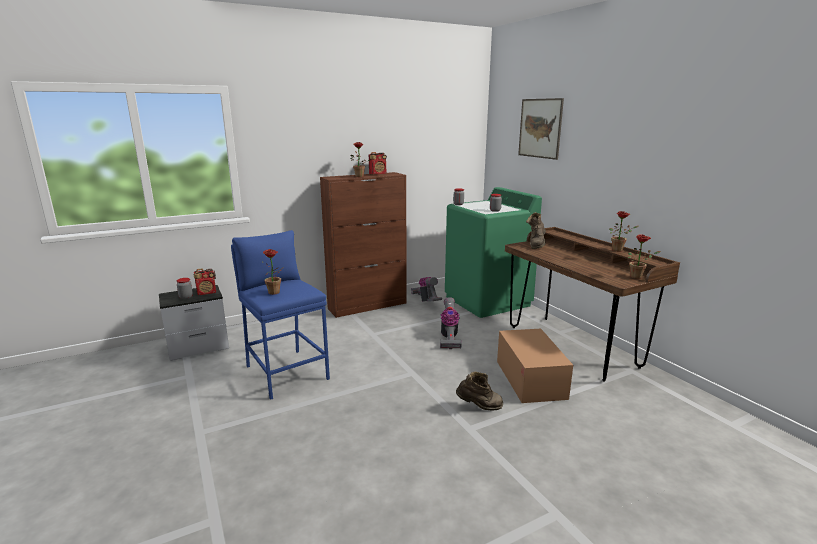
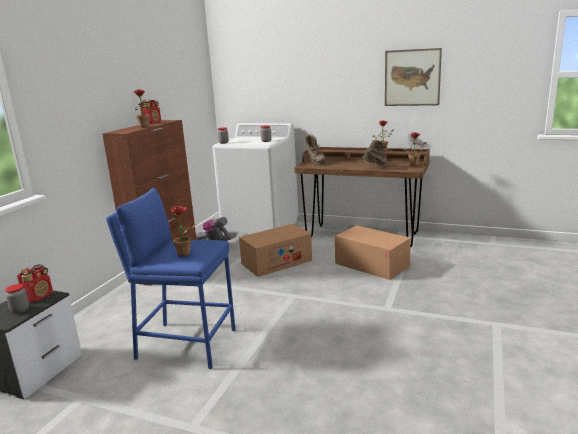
camera: 40 degrees left, 0 degrees up
vacuum cleaner [440,297,462,349] -> cardboard box [239,224,312,277]
green washing machine [445,187,542,318] -> white washing machine [212,123,299,238]
brown boot [456,372,503,411] -> brown boot moved to [362,140,387,167]
picture [518,98,564,160] -> picture moved to [385,48,442,106]

